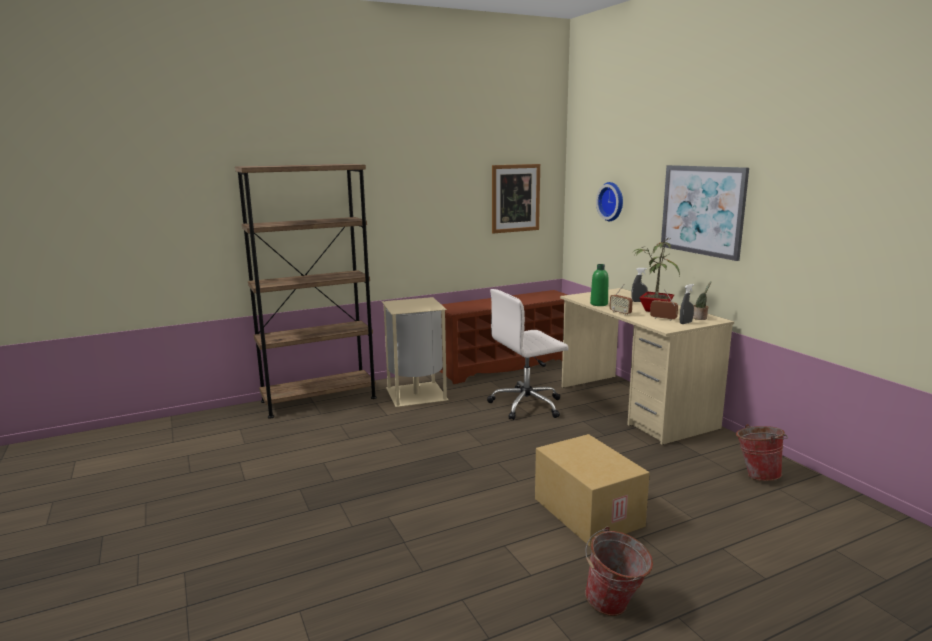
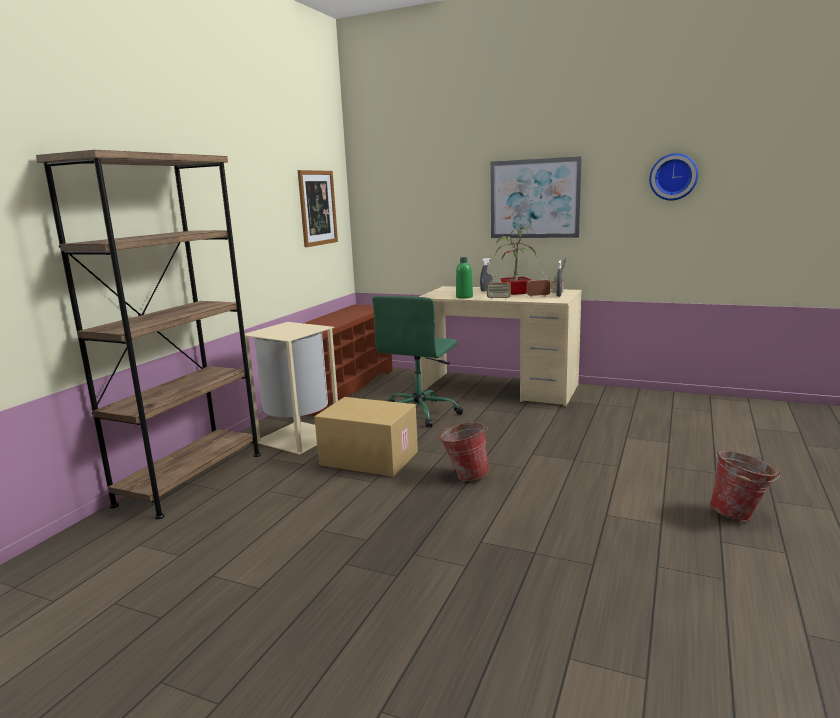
camera: 40 degrees left, 0 degrees up
white office chair [487,289,569,420] -> green office chair [372,296,463,428]
cardboard box [535,434,650,546] -> cardboard box moved to [315,397,418,477]
wall clock [596,182,623,221] -> wall clock moved to [649,153,698,201]
bucket [736,424,788,481] -> bucket moved to [439,422,489,481]

